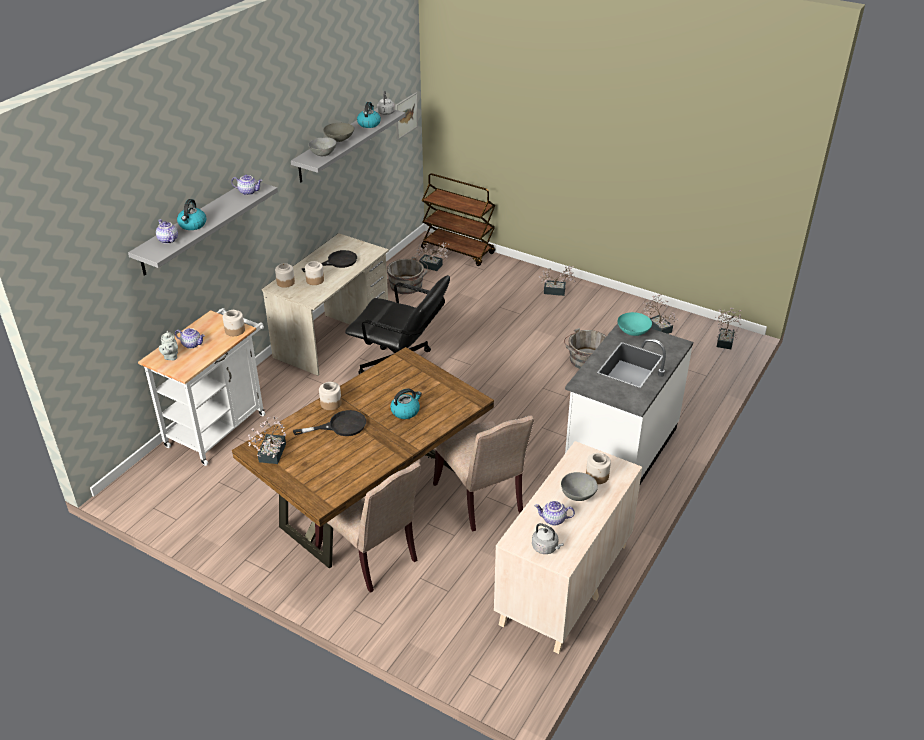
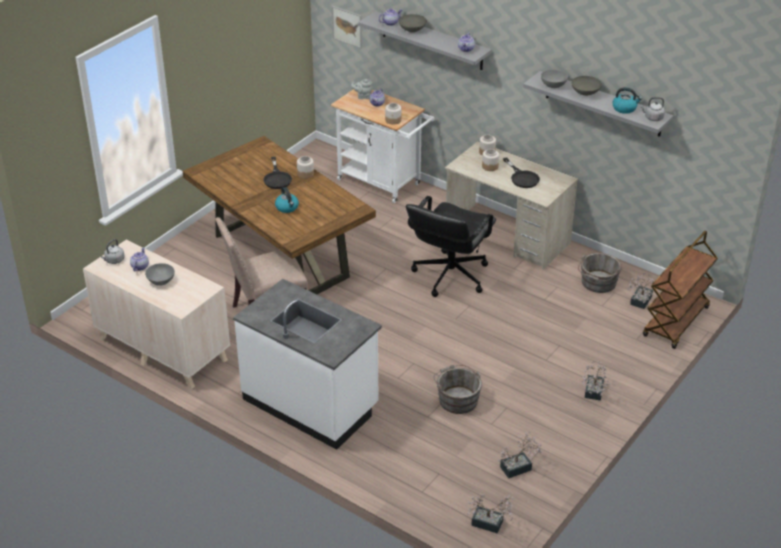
camera: 95 degrees right, 0 degrees up
kettle [177,199,206,230] -> grey bowl [398,14,427,33]
potted plant [248,417,286,464] -> none
beige chair [315,462,421,593] -> none
picture [395,92,418,140] -> picture moved to [332,6,362,48]
jar [586,453,611,484] -> none
turquoise bowl [618,312,652,336] -> none

